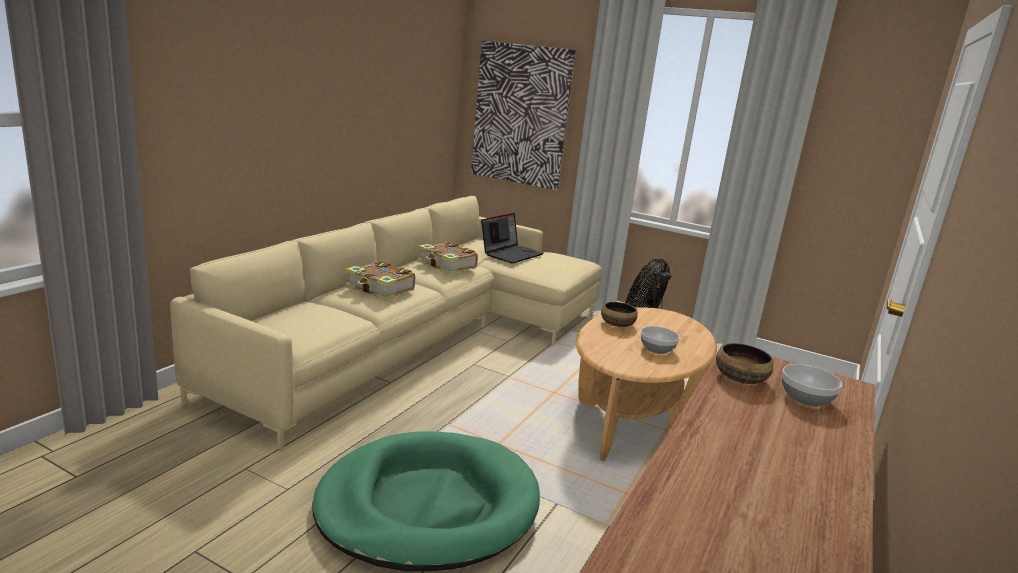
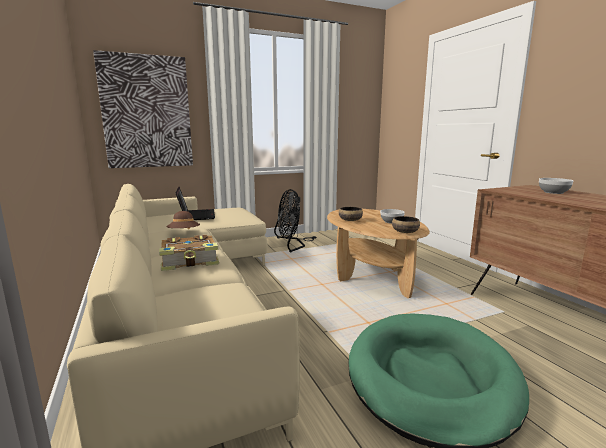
camera: 50 degrees left, 5 degrees down
book [418,242,478,275] -> brown hat [166,211,200,229]
bowl [716,343,774,384] -> bowl moved to [392,216,420,233]

